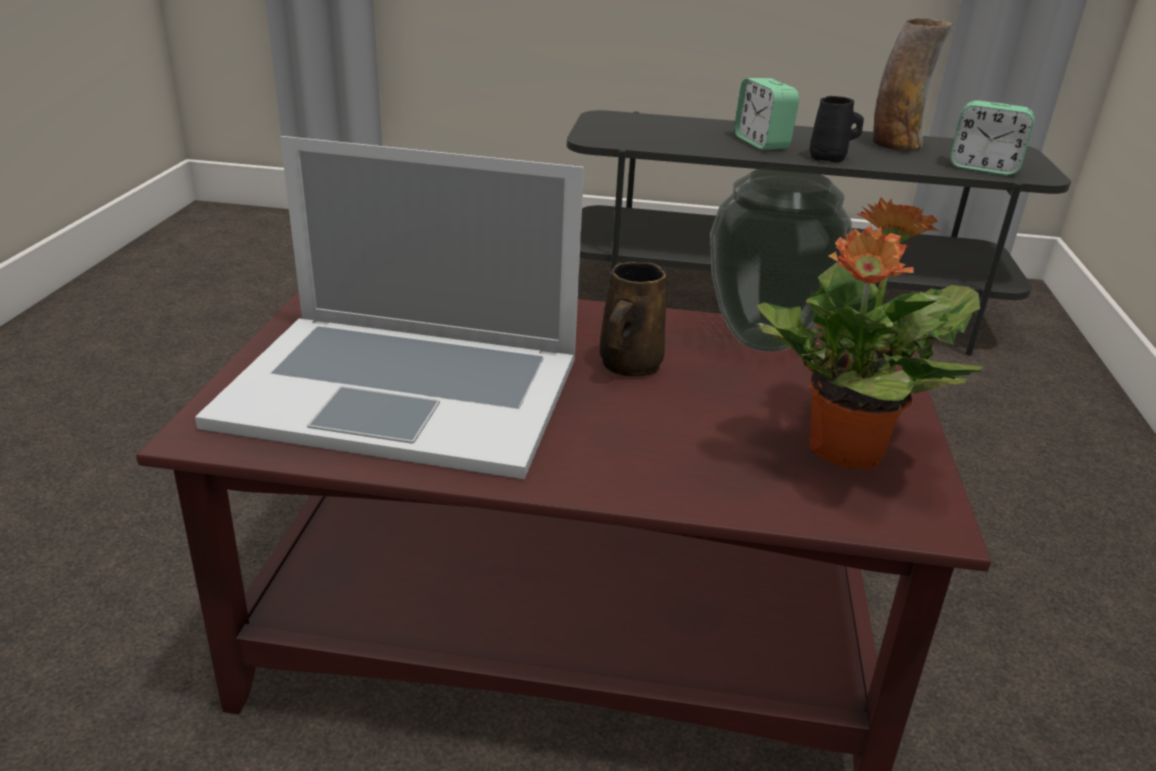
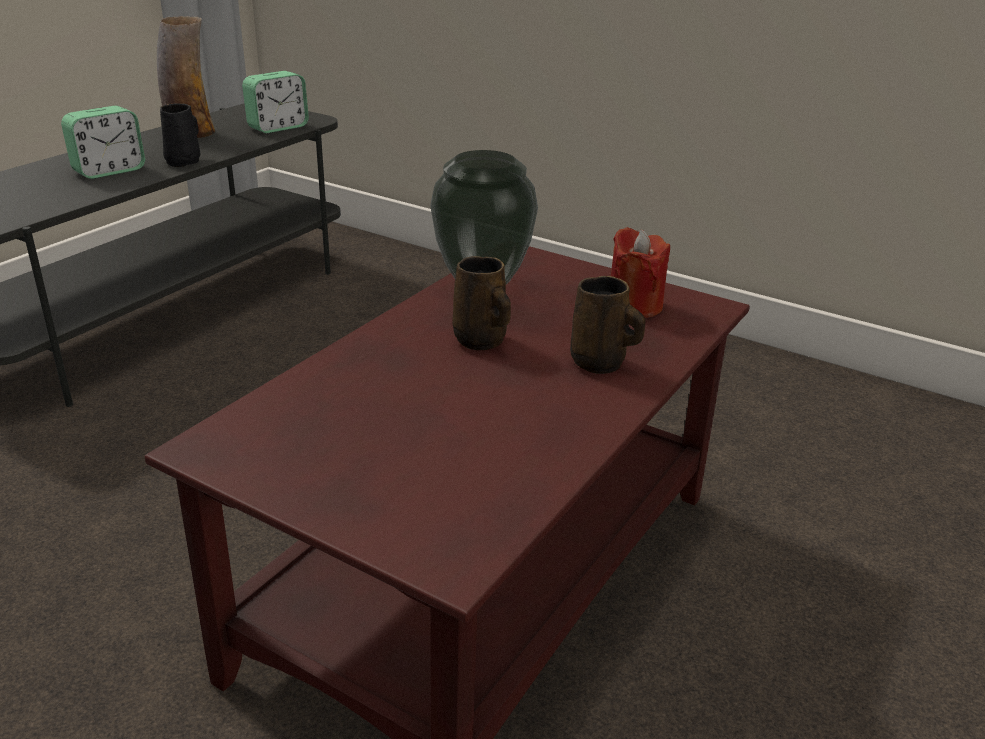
camera: 65 degrees left, 0 degrees up
laptop [195,136,584,479] -> none
alarm clock [734,78,799,150] -> alarm clock turned 45 degrees counterclockwise [61,106,145,179]
potted plant [756,198,983,470] -> red candle [611,228,670,318]
none -> brown mug [570,276,645,374]

